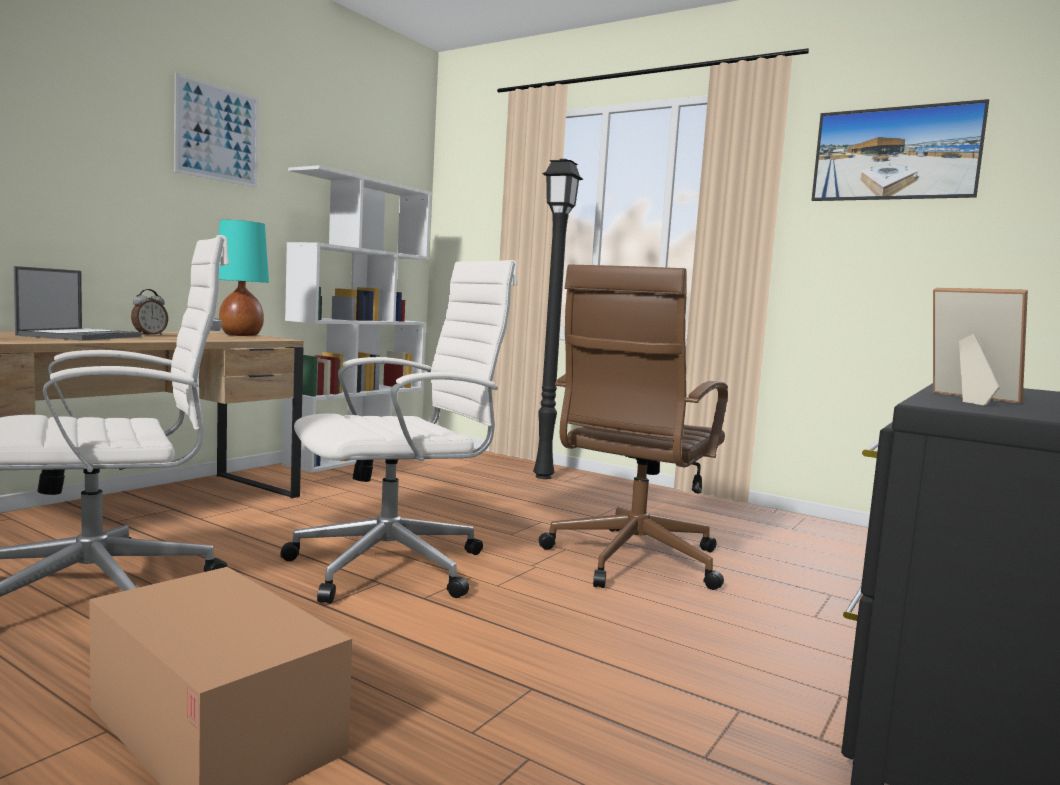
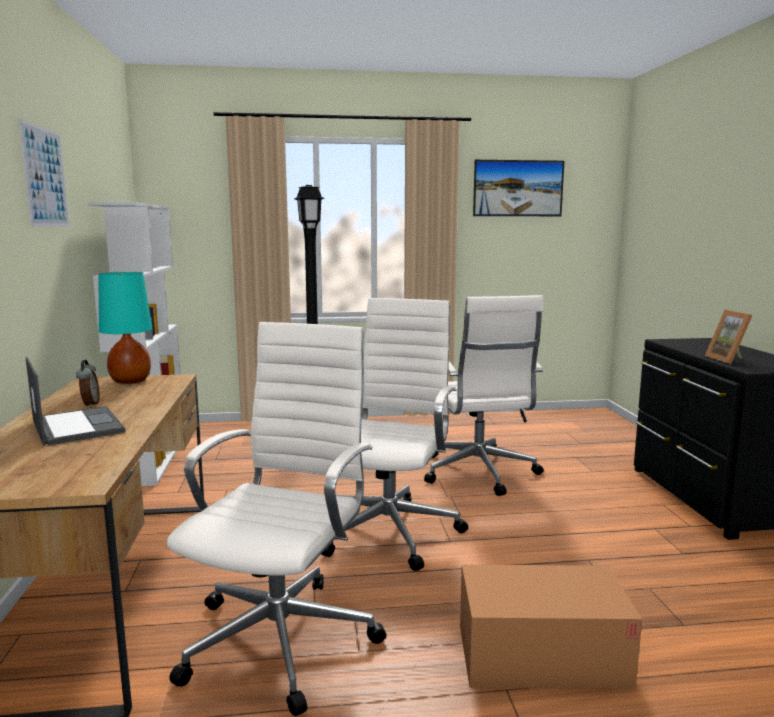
camera: 40 degrees left, 5 degrees up
brown office chair [539,264,728,590] -> white office chair [424,295,544,496]
picture frame [933,287,1028,405] -> picture frame turned 105 degrees counterclockwise [705,310,753,364]

